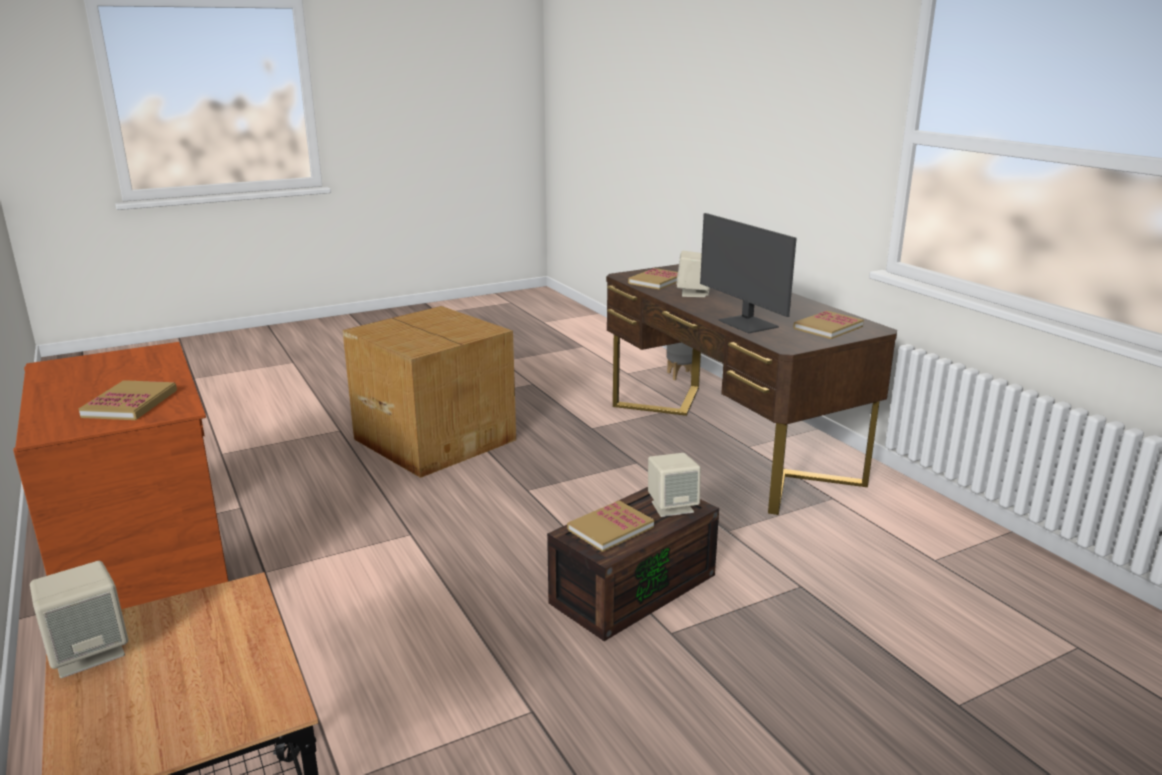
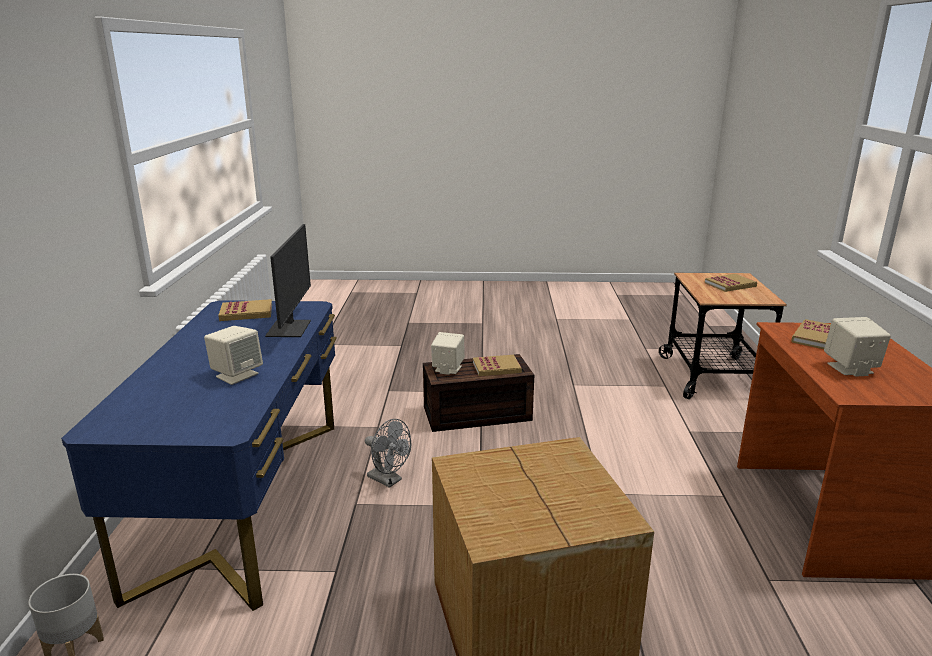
camera: 150 degrees left, 0 degrees up
beige speaker [30,561,128,678] -> beige speaker moved to [824,317,891,377]
brown desk [606,264,897,515] -> blue desk [61,300,337,611]
book [628,268,678,290] -> book moved to [705,274,757,292]
none -> grey fan [365,419,411,488]

